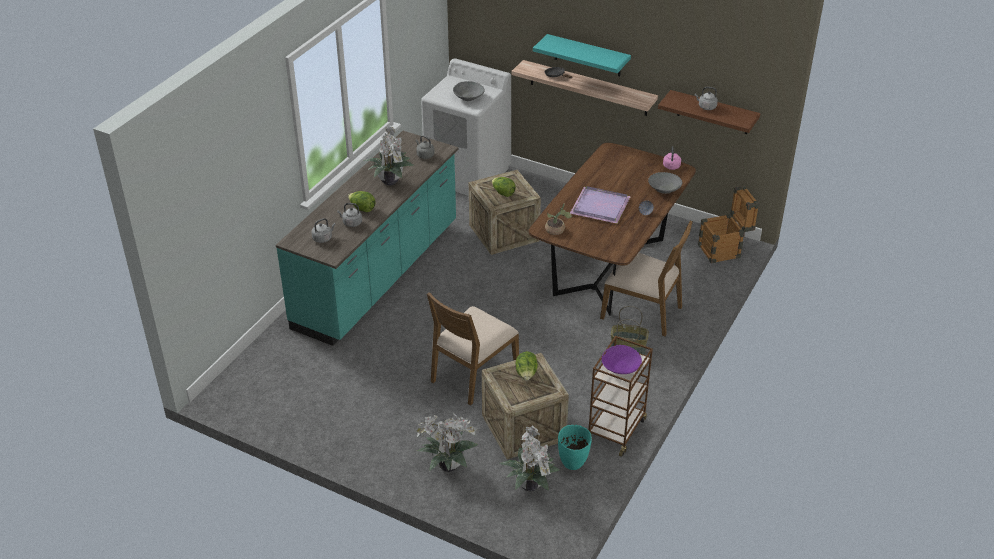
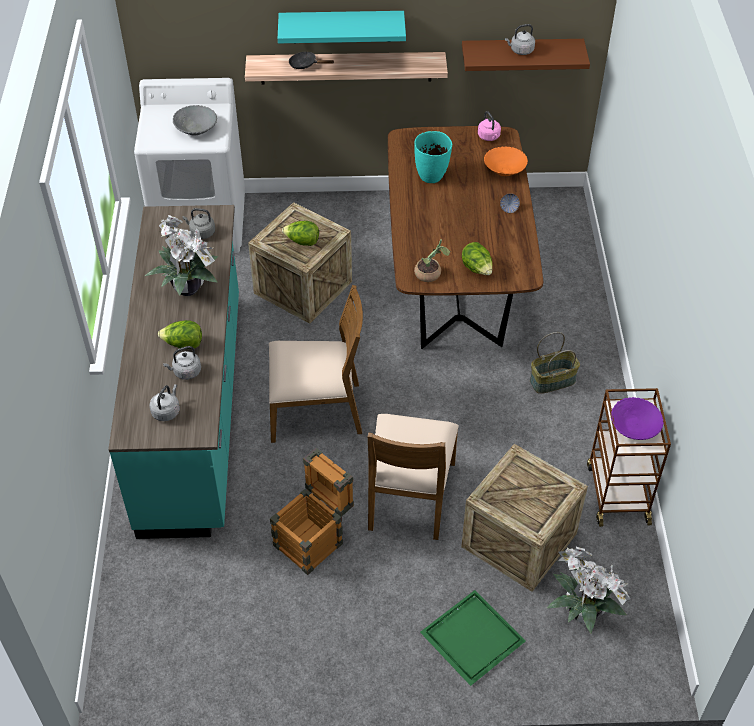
camera: 30 degrees left, 10 degrees up
potted plant [413,413,479,472] -> green tray [420,590,526,686]
lettuce [515,351,538,381] -> lettuce moved to [462,242,492,275]
turquoise vase [558,425,592,470] -> turquoise vase moved to [414,131,452,183]
purple tray [570,186,631,224] -> none
brown chair [600,221,693,337] -> brown chair moved to [269,285,363,443]
grey bowl [648,172,682,194] -> orange bowl [484,146,528,176]
crate [698,186,759,264] -> crate moved to [270,448,354,575]

